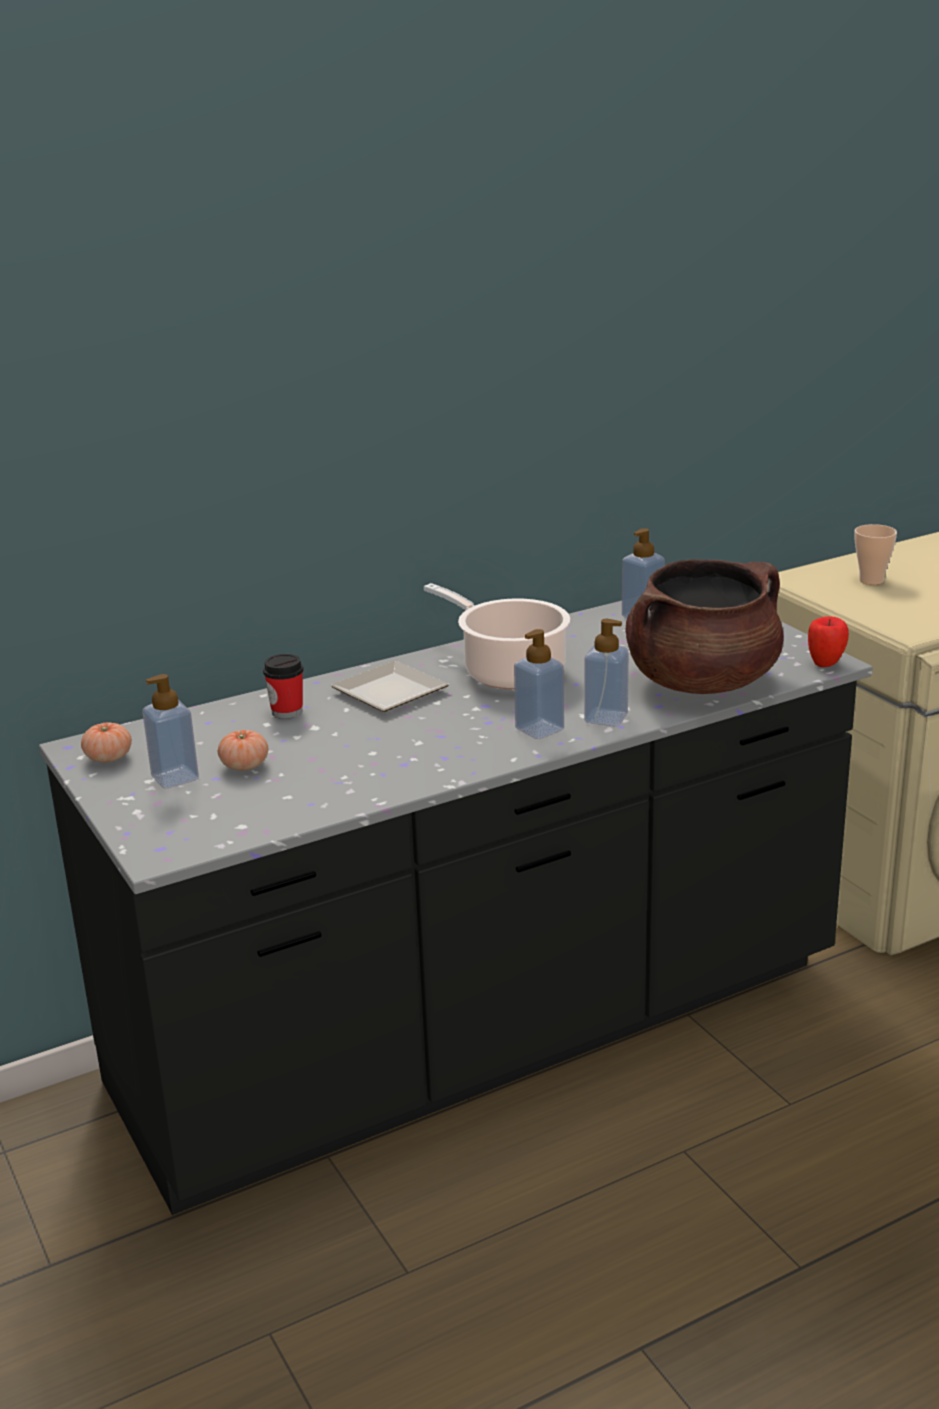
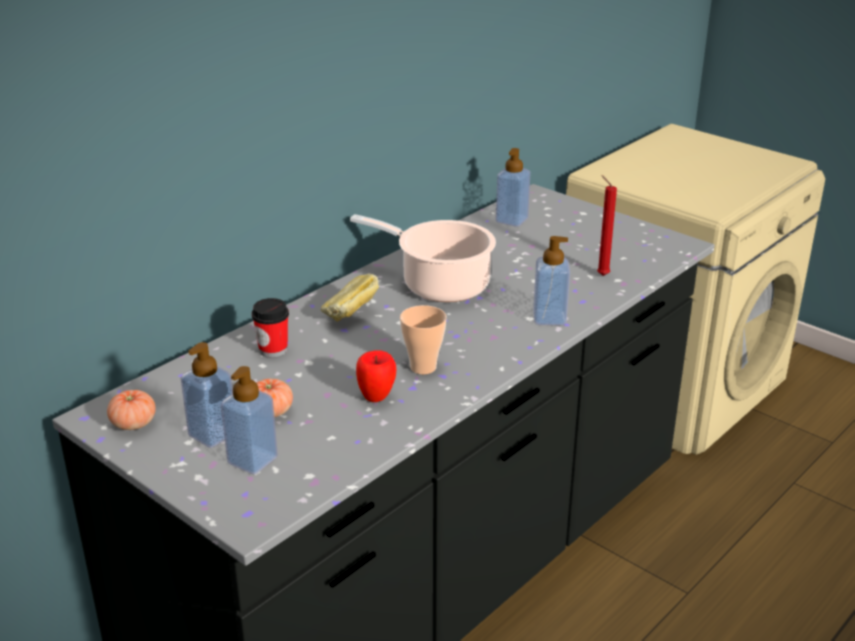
camera: 20 degrees left, 5 degrees up
plate [331,661,449,712] -> bread [321,273,379,322]
soap dispenser [514,629,564,739] -> soap dispenser moved to [221,366,278,474]
brown cooking pot [626,559,784,694] -> red candle [597,175,617,276]
apple [808,616,849,667] -> apple moved to [356,350,396,402]
cup [854,524,897,585] -> cup moved to [400,305,447,374]

